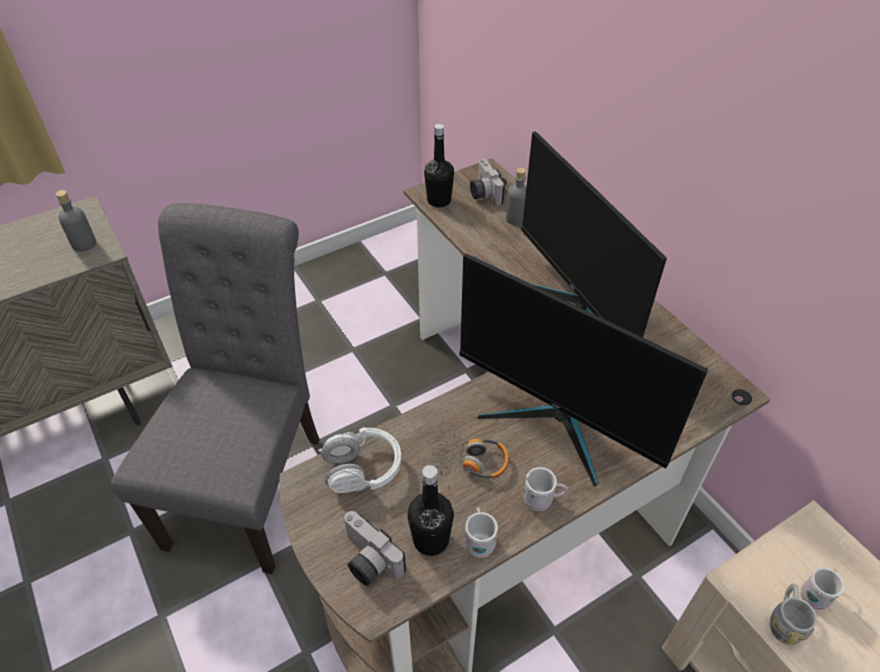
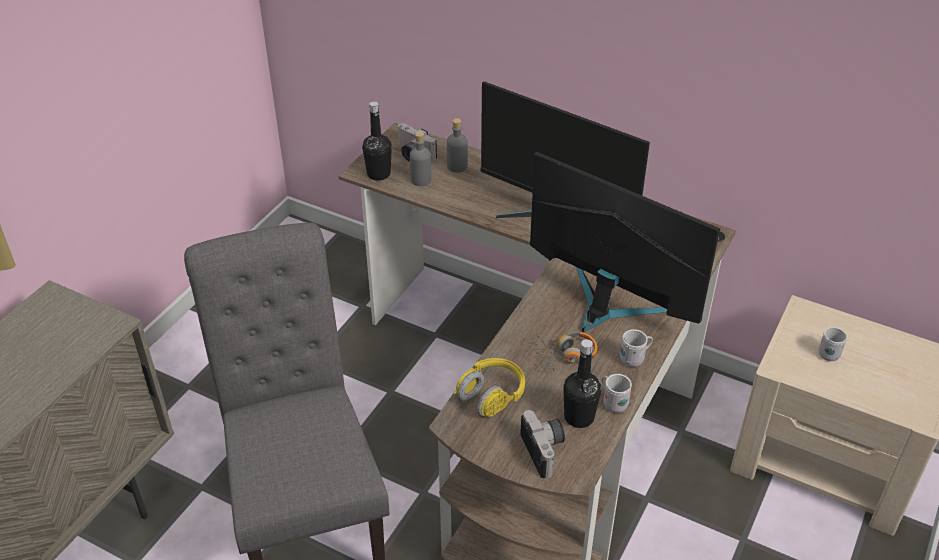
camera: 30 degrees left, 5 degrees down
grey bottle [55,190,96,252] -> grey bottle moved to [410,131,431,186]
white headphones [318,427,401,493] -> yellow headphones [453,358,525,417]
camera [343,511,406,586] -> camera turned 120 degrees counterclockwise [520,410,565,478]
monitor [459,253,708,487] -> monitor turned 150 degrees counterclockwise [530,152,720,333]
grey mug [770,583,817,645] -> none

